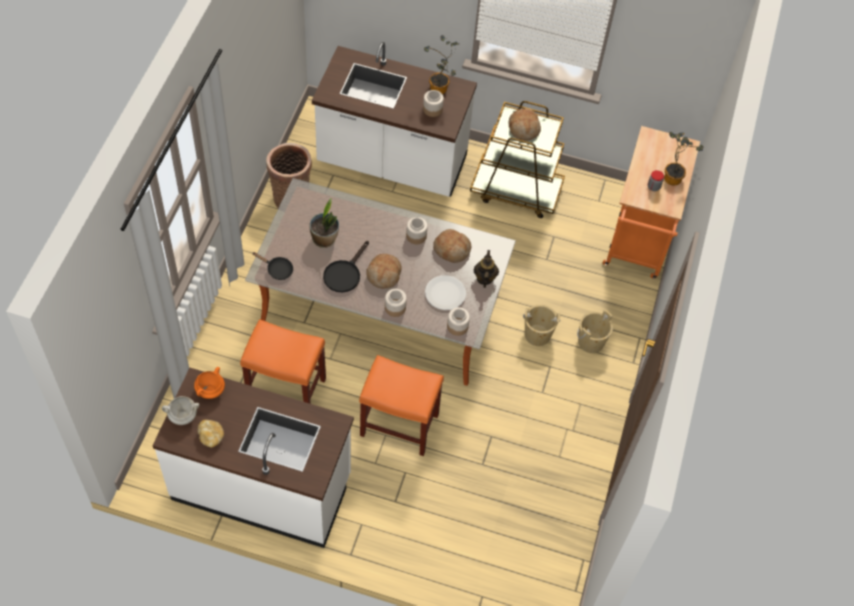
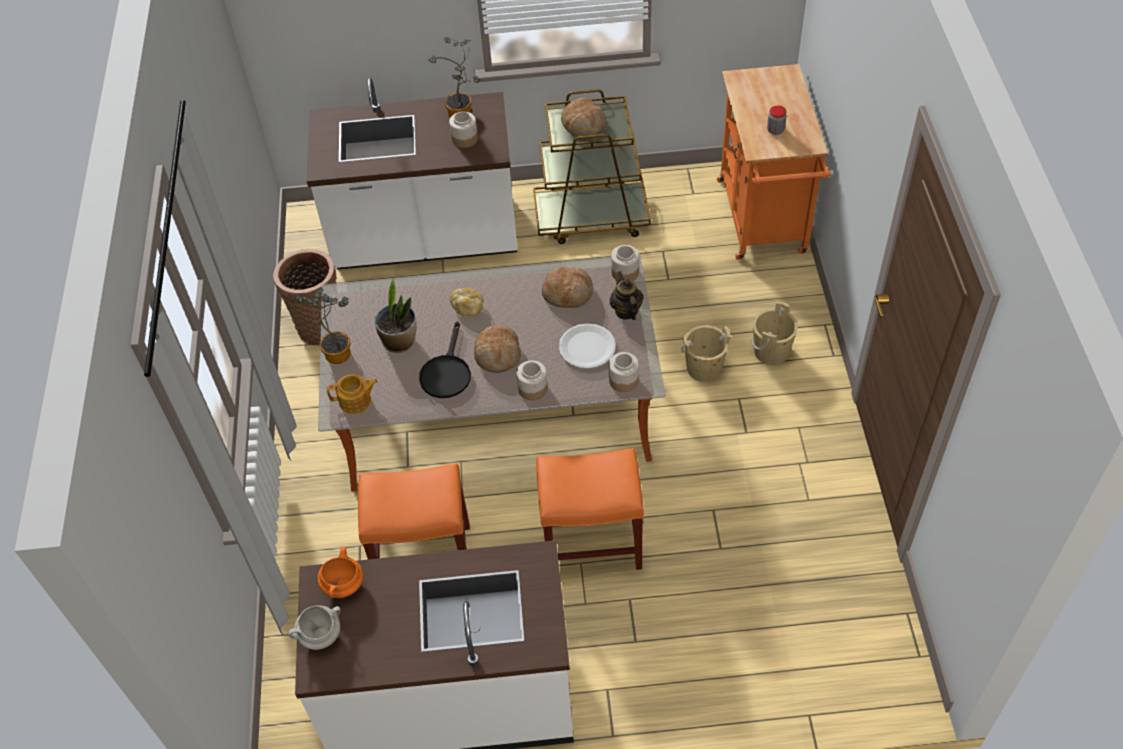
camera: 15 degrees left, 5 degrees down
bread [198,420,224,447] -> bread moved to [450,288,483,316]
black frying pan [252,252,293,280] -> teapot [327,374,378,414]
jar [406,217,428,245] -> jar moved to [611,245,639,281]
potted plant [664,132,704,186] -> potted plant moved to [295,289,351,364]

